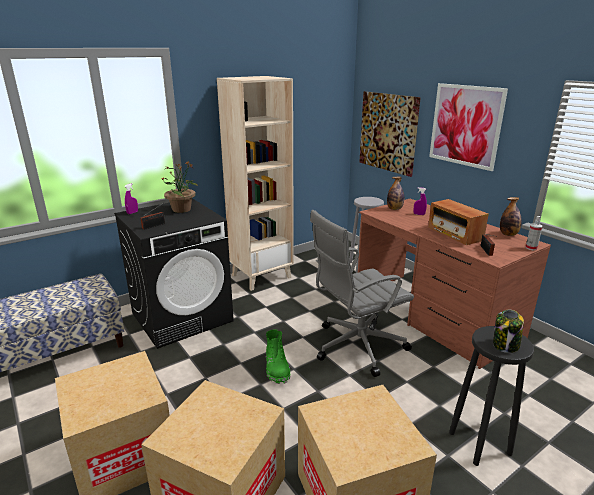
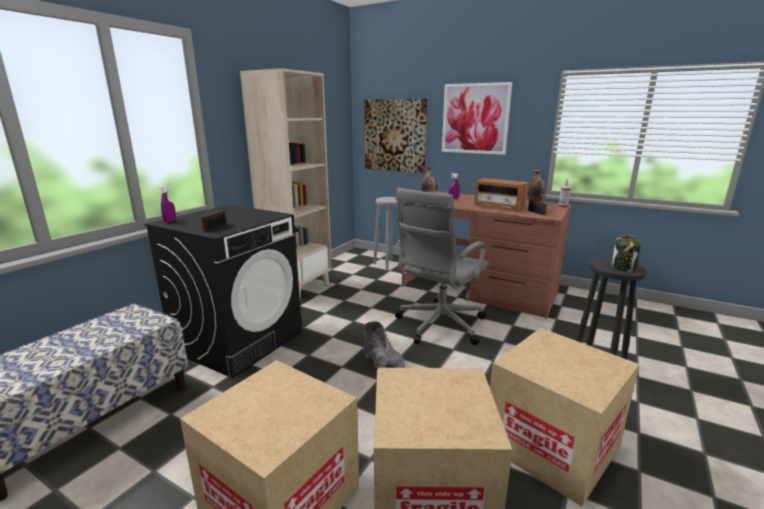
camera: 25 degrees left, 5 degrees down
potted plant [161,162,198,213] -> none
green boot [266,329,290,384] -> grey boot [363,321,405,368]

